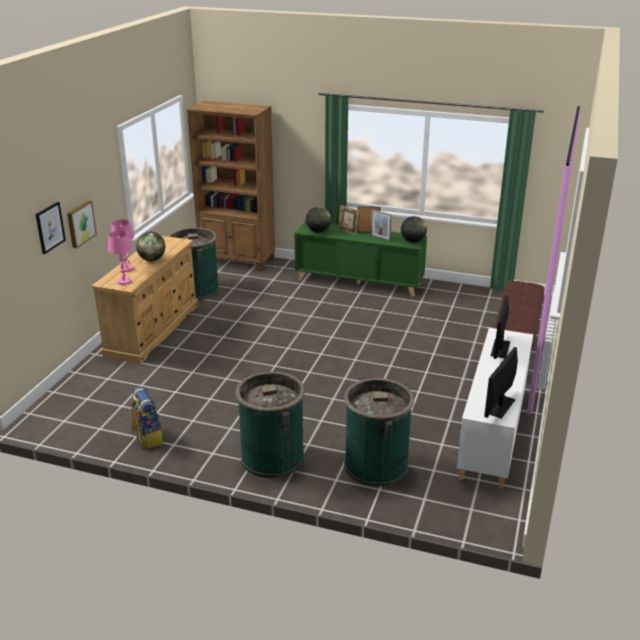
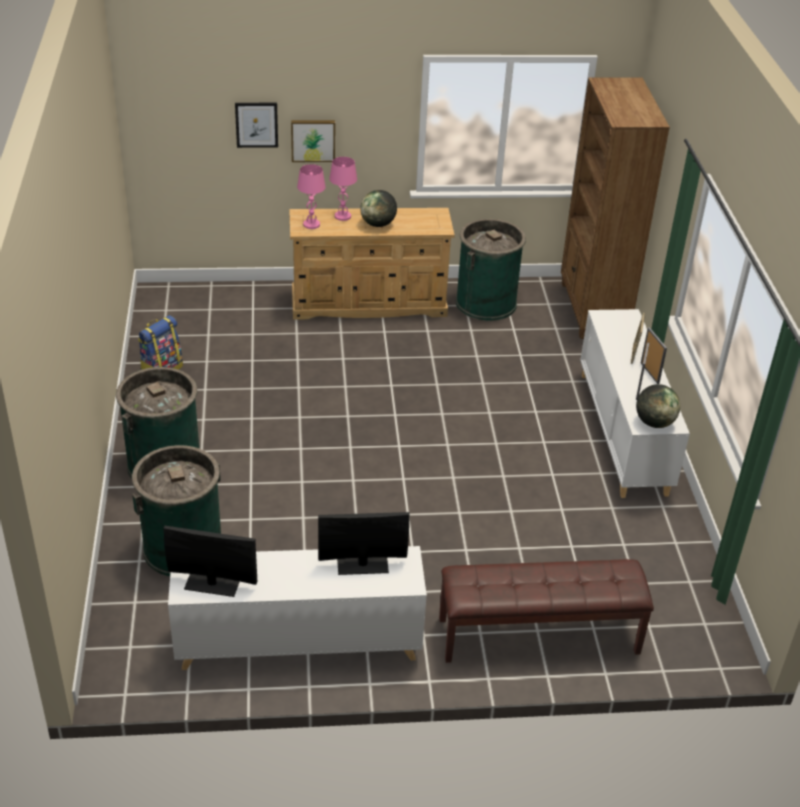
camera: 65 degrees right, 10 degrees up
green cabinet [294,221,427,297] -> white cabinet [580,309,690,498]
globe [306,207,331,233] -> none

